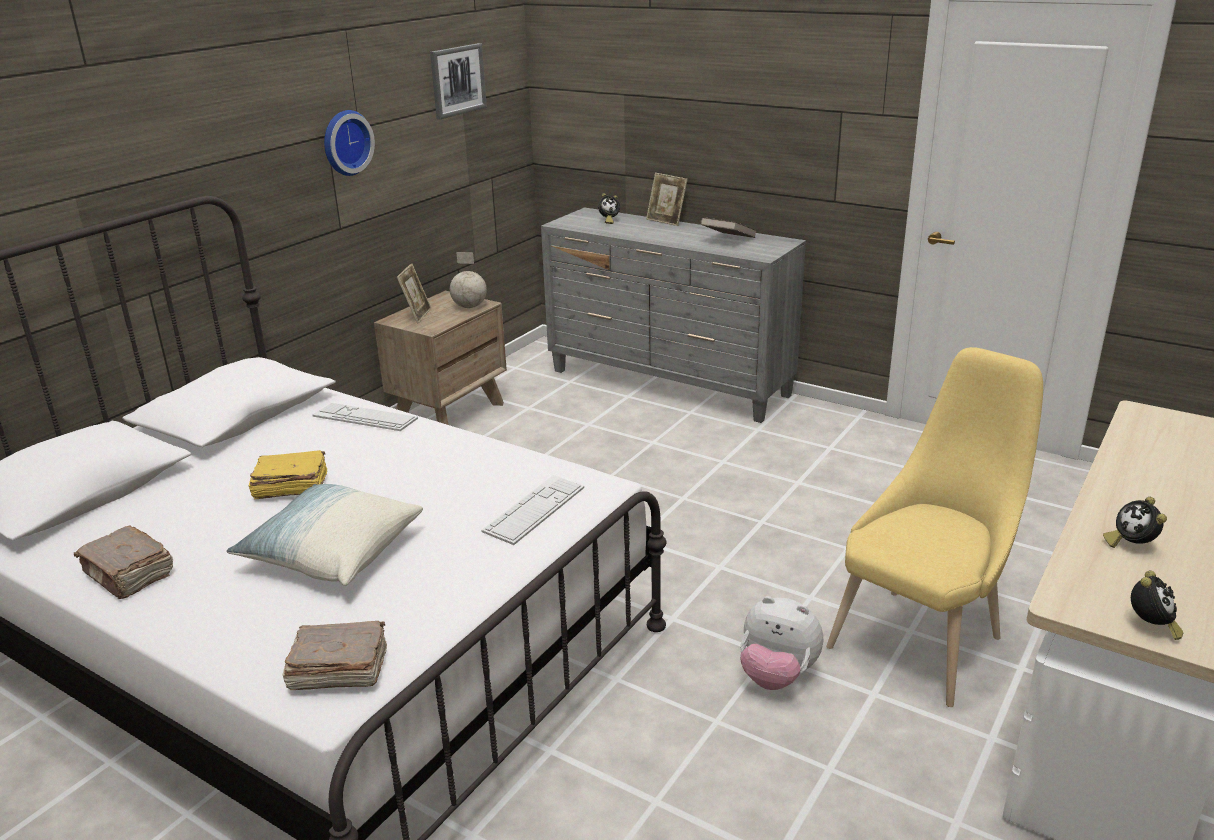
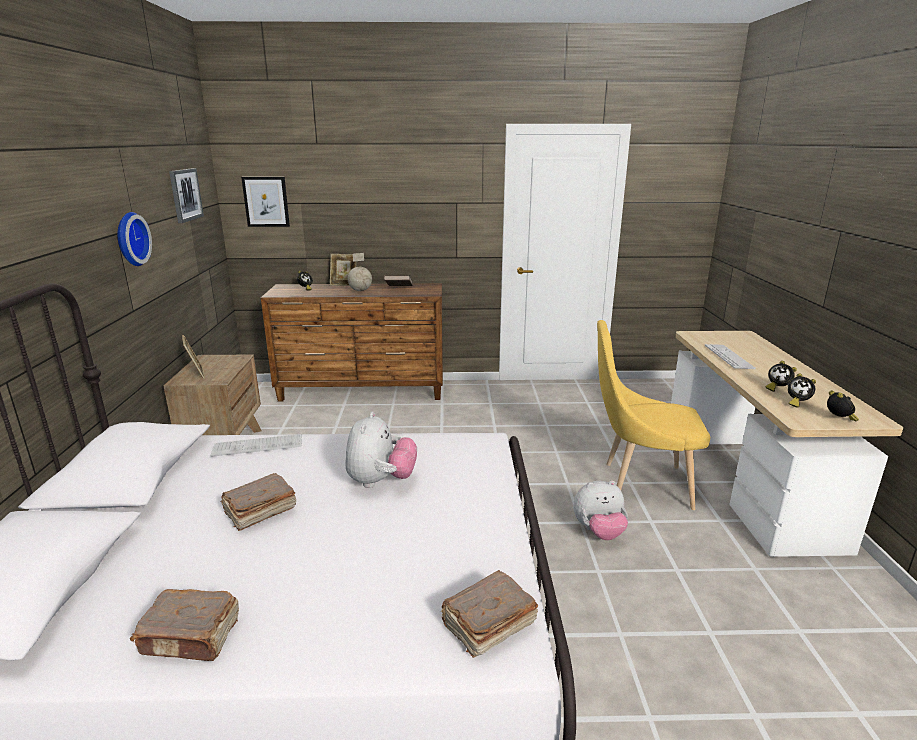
camera: 35 degrees left, 5 degrees down
pillow [227,484,423,586] -> none
yellow book [249,450,327,499] -> brown book [221,473,296,531]
globe [450,252,487,308] -> globe moved to [348,253,372,291]
keyboard [481,475,584,545] -> keyboard moved to [705,344,756,369]
grey dresser [541,207,806,423] -> brown dresser [261,283,443,401]
yellow chair [826,347,1043,707] -> yellow chair turned 90 degrees counterclockwise [597,320,710,510]
none -> picture [241,177,290,227]
none -> plush toy [345,412,417,488]
none -> alarm clock [788,373,816,408]

